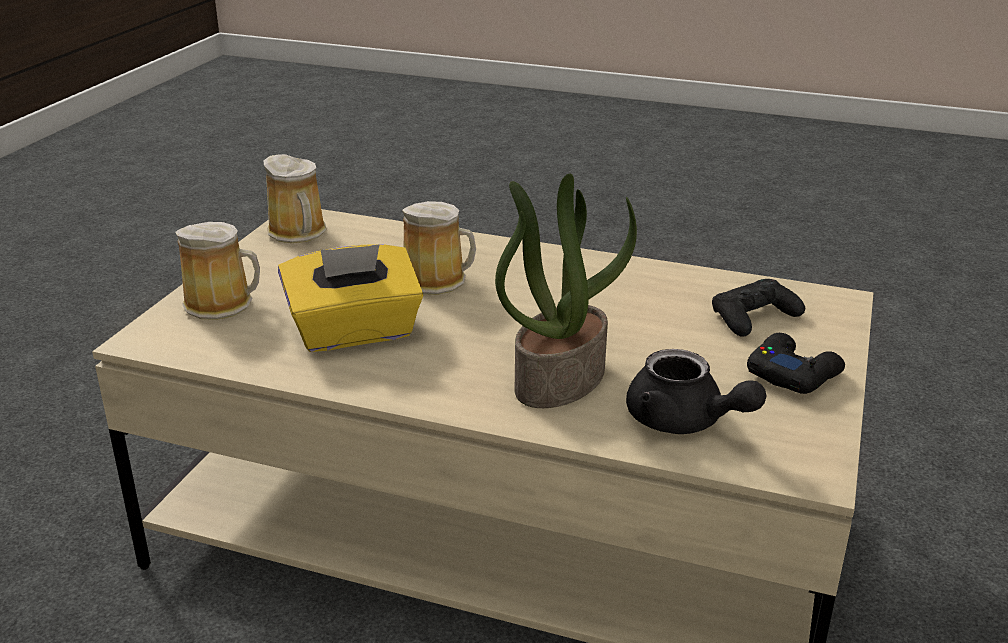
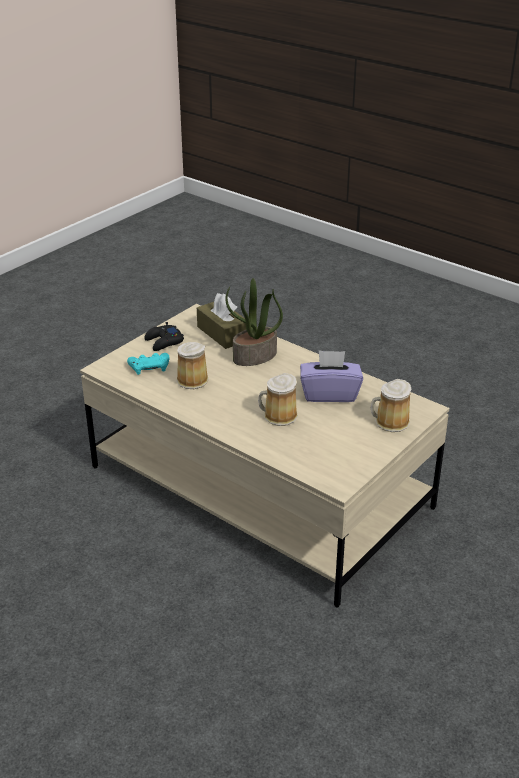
camera: 160 degrees left, 5 degrees up
mug [263,154,326,243] -> mug moved to [176,342,209,389]
yellow tissue box [278,244,424,352] -> purple tissue box [300,350,363,402]
black teapot [626,349,767,434] -> brown tissue box [197,293,247,349]
black game controller [712,279,805,336] -> turquoise game controller [127,353,170,375]

